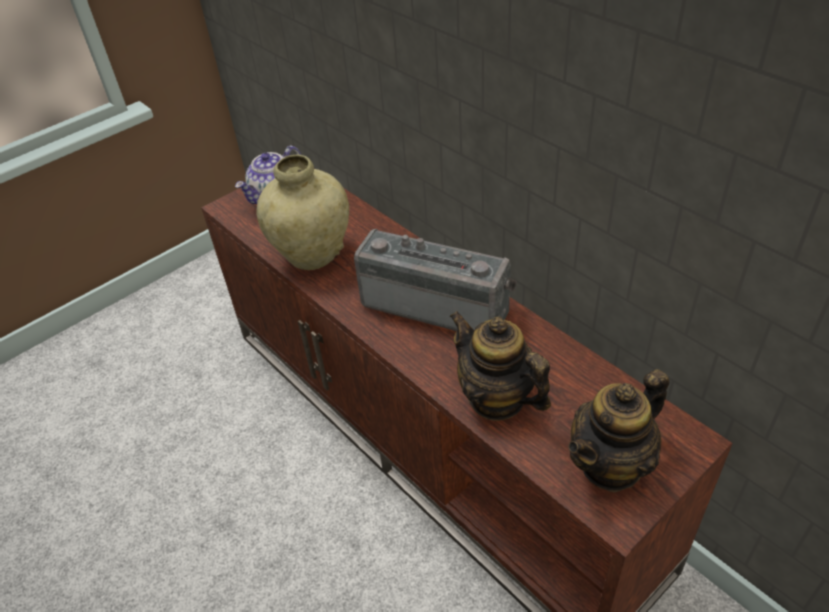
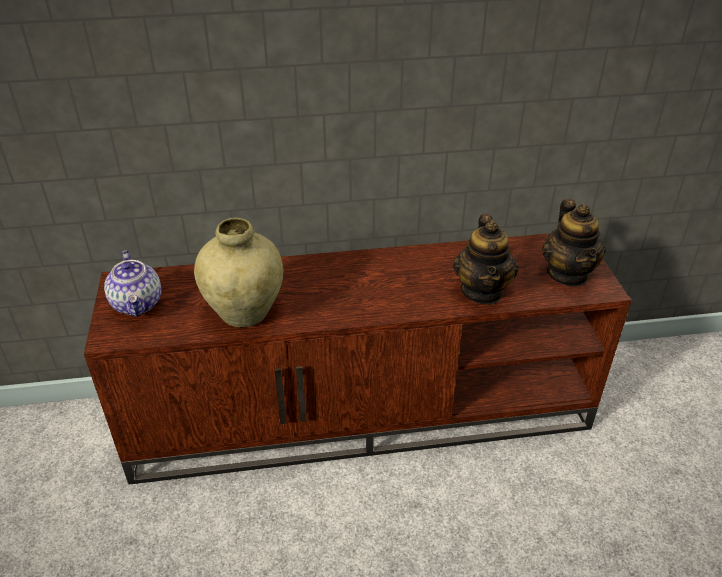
camera: 60 degrees left, 5 degrees down
radio [354,229,517,331] -> none
teapot [449,311,551,421] -> teapot turned 75 degrees counterclockwise [453,214,519,305]

